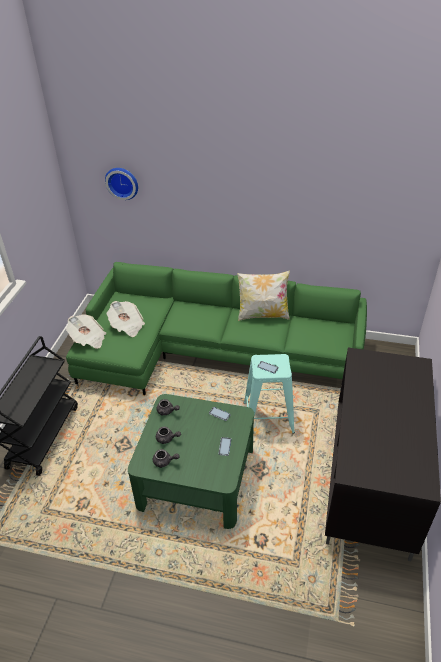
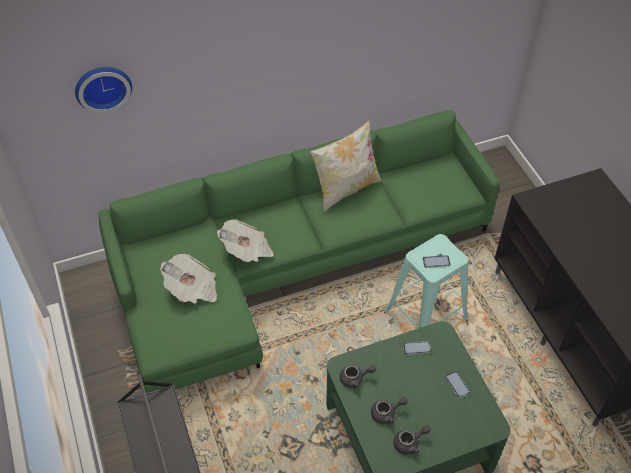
camera: 35 degrees left, 10 degrees up
newspaper [66,314,106,349] -> newspaper moved to [217,219,274,262]

